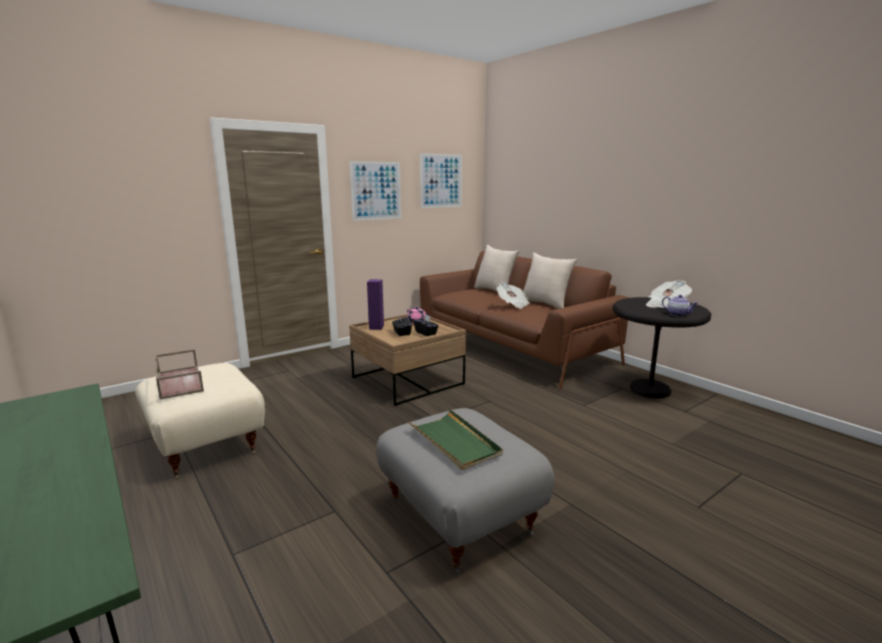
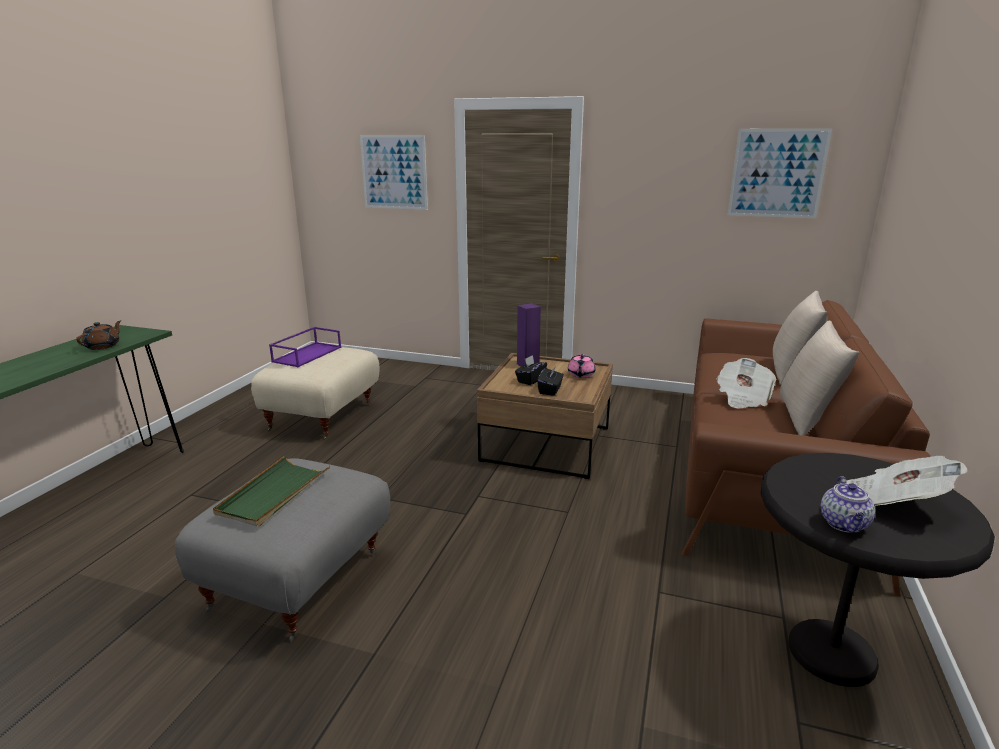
camera: 55 degrees right, 5 degrees up
brown tray [155,349,204,400] -> purple tray [269,327,341,367]
picture [350,161,401,221] -> picture moved to [360,135,428,210]
none -> brown teapot [76,320,122,350]

